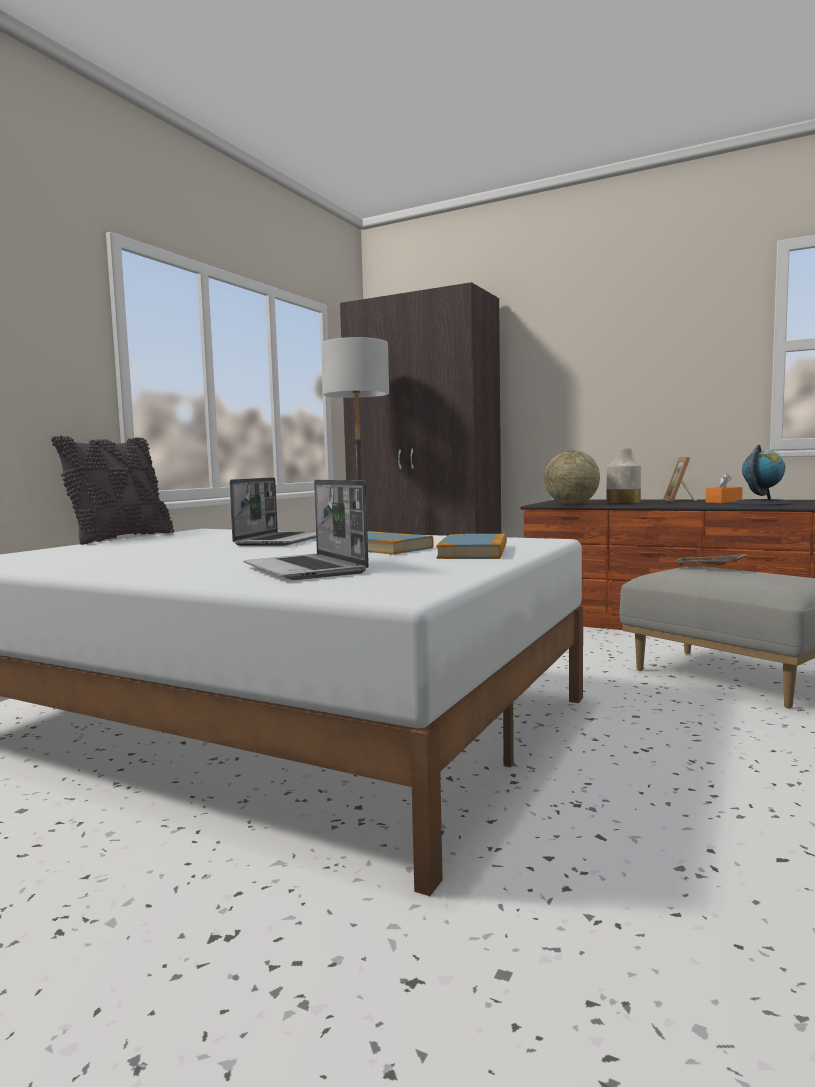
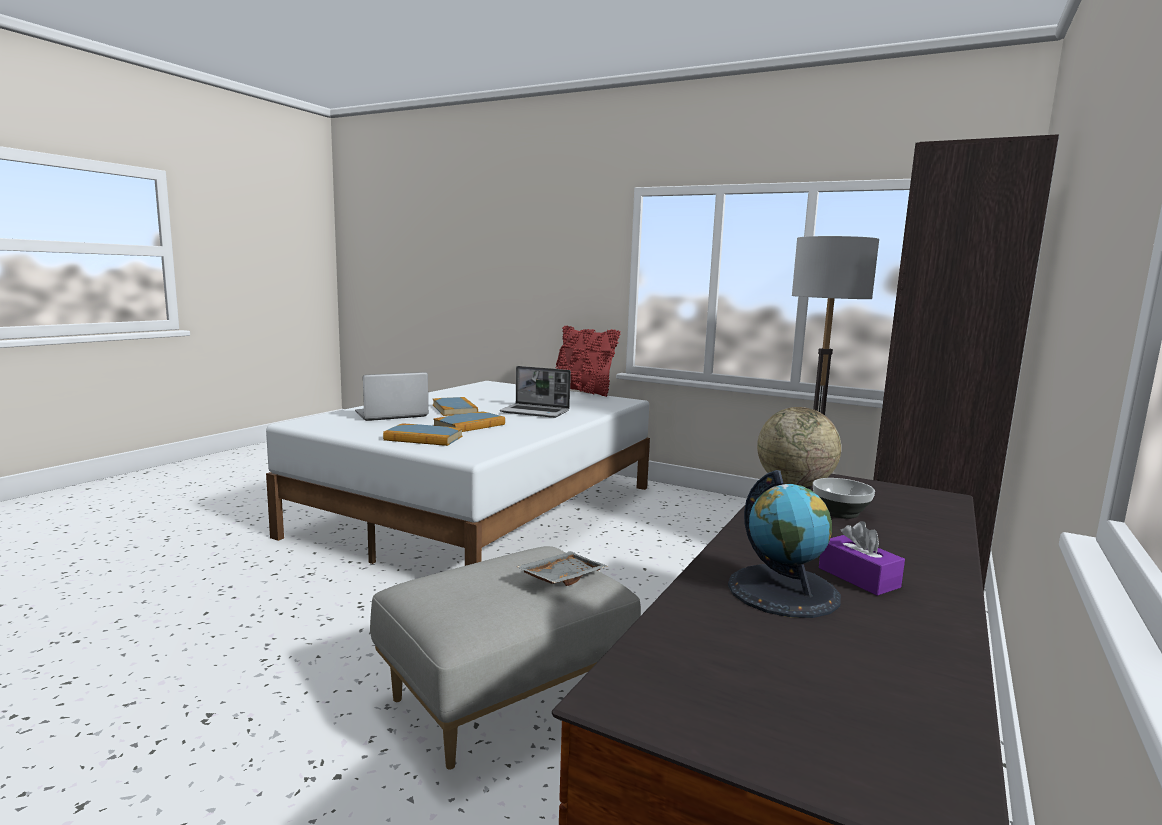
camera: 90 degrees right, 5 degrees up
black pillow [51,435,174,545] -> red pillow [556,326,621,397]
beige vase [606,448,641,504] -> bowl [813,478,875,519]
picture frame [663,457,697,502] -> none
orange tissue box [706,473,743,503] -> purple tissue box [819,521,905,596]
none -> book [433,397,478,416]

